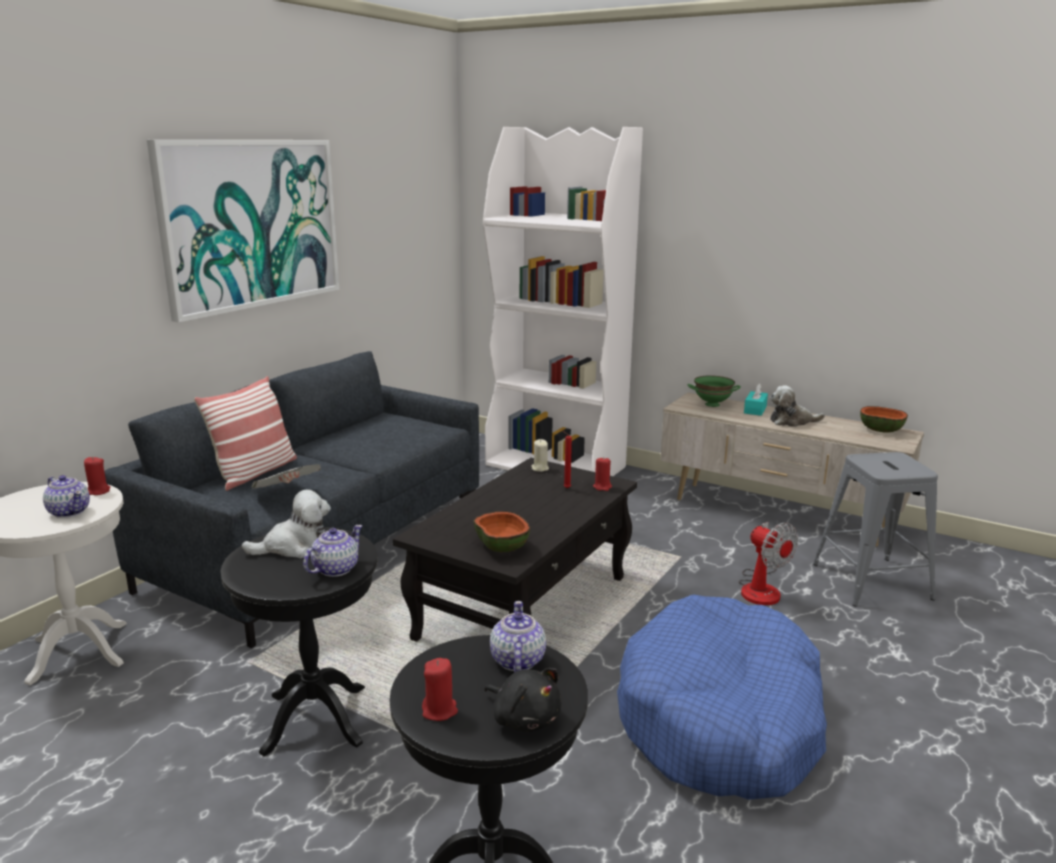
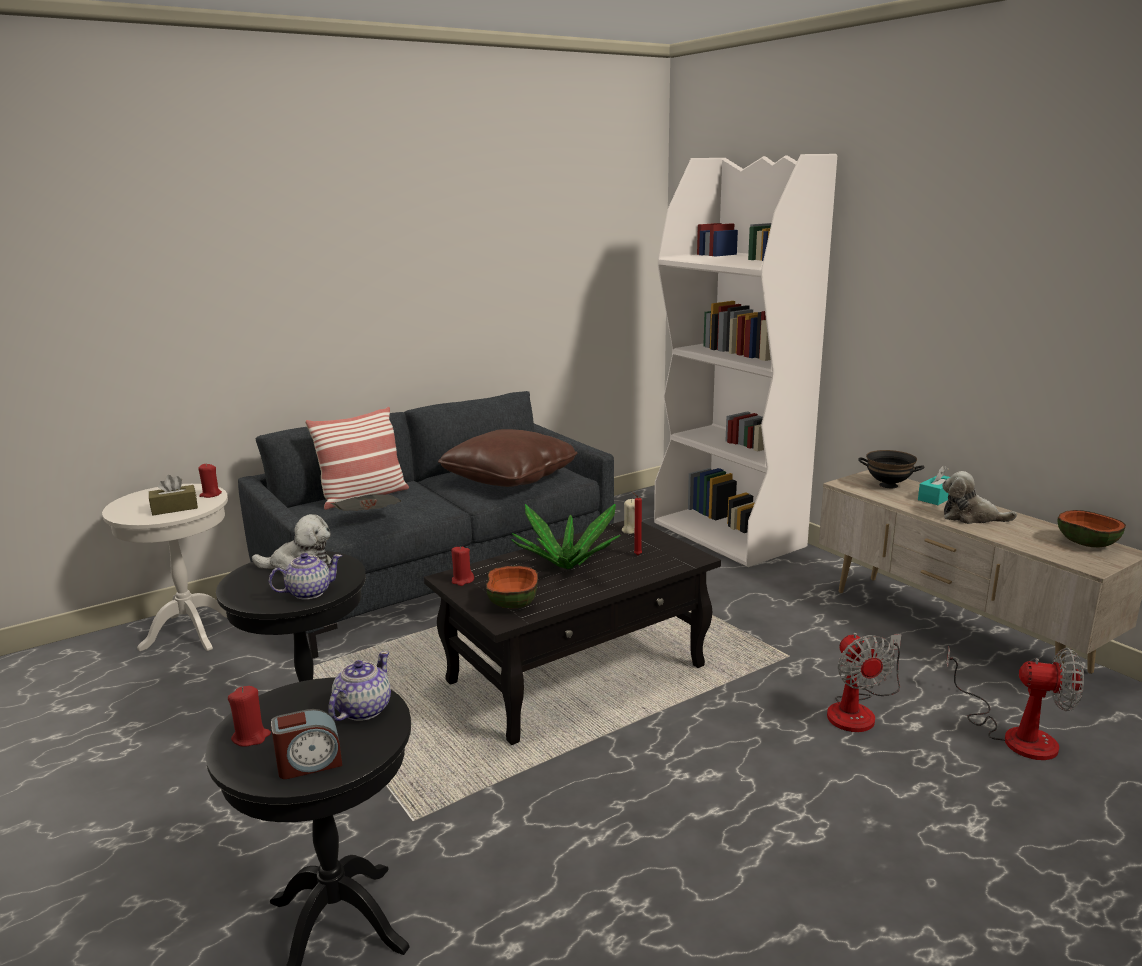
camera: 25 degrees right, 0 degrees up
teapot [43,475,90,518] -> brown tissue box [149,475,198,515]
picture [147,140,339,323] -> none
black plush toy [484,668,562,732] -> alarm clock [271,709,343,779]
red candle [593,457,612,491] -> red candle moved to [451,546,474,586]
blue dog bed [617,594,827,800] -> none
green bowl [688,375,741,407] -> black bowl [858,450,925,488]
grey stool [813,452,938,606] -> fan [946,646,1084,760]
none -> brown pillow [438,429,577,487]
none -> potted plant [512,504,621,569]

